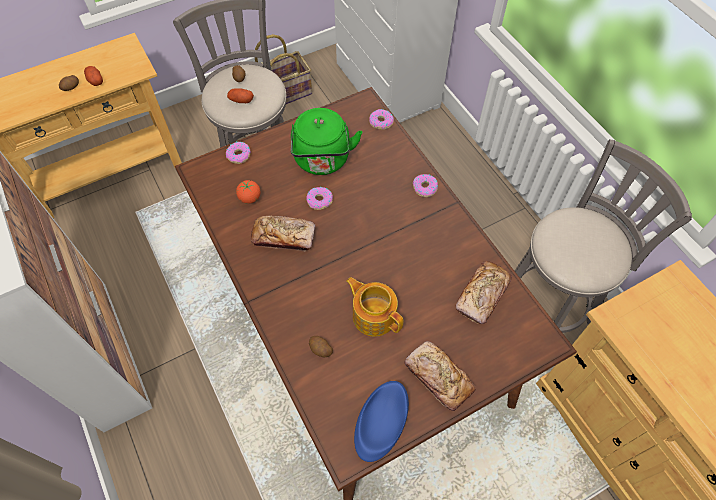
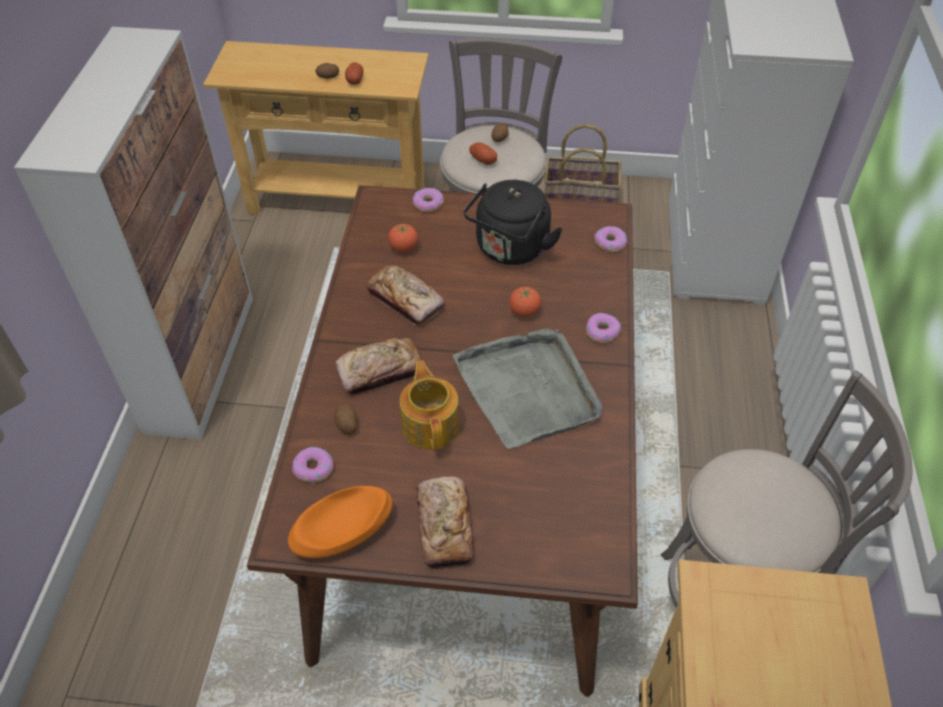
camera: 35 degrees right, 10 degrees down
green kettle [291,108,362,175] -> black kettle [463,180,563,265]
donut [306,186,333,210] -> donut moved to [292,447,333,483]
blue bowl [354,381,409,462] -> orange bowl [288,486,393,558]
bread [455,261,512,324] -> bread moved to [335,338,423,394]
none -> grey tray [453,329,602,449]
none -> tomato [509,287,541,317]

